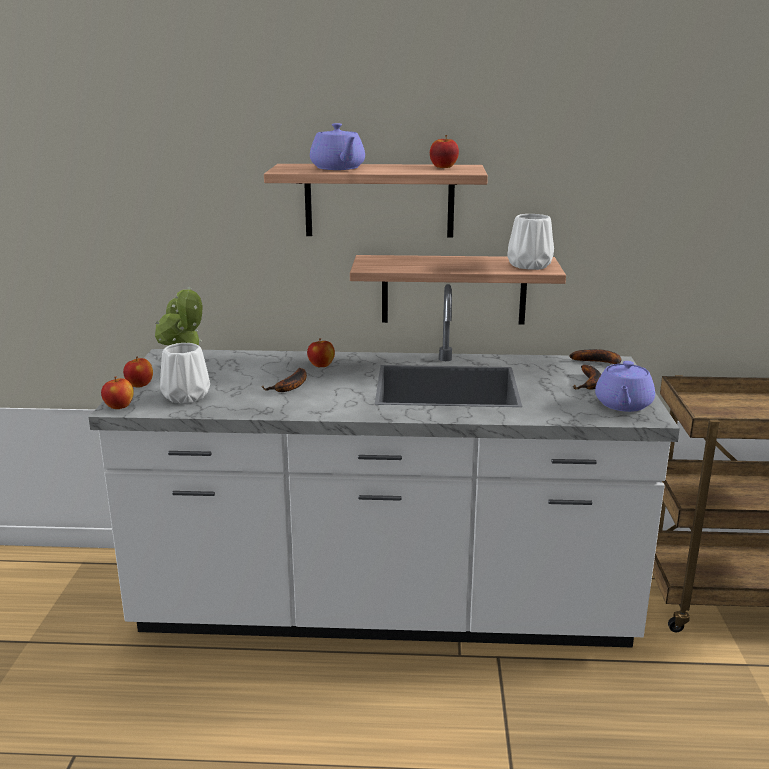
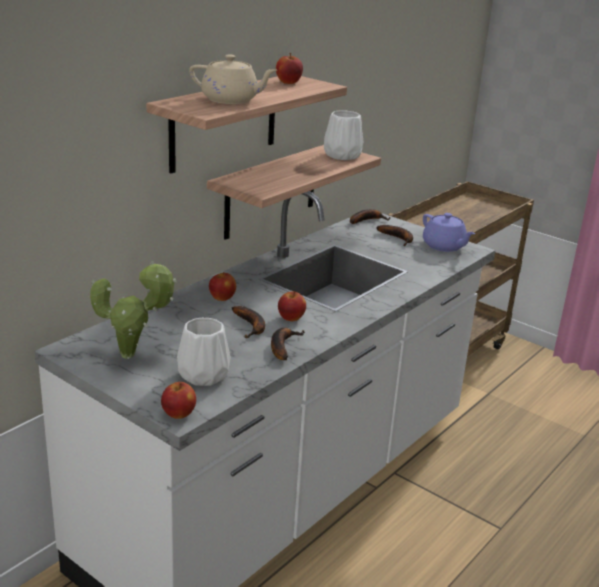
camera: 55 degrees left, 5 degrees up
apple [123,356,153,387] -> apple moved to [278,291,306,321]
purple teapot [310,123,365,170] -> beige teapot [189,55,277,104]
none -> banana [271,328,304,360]

